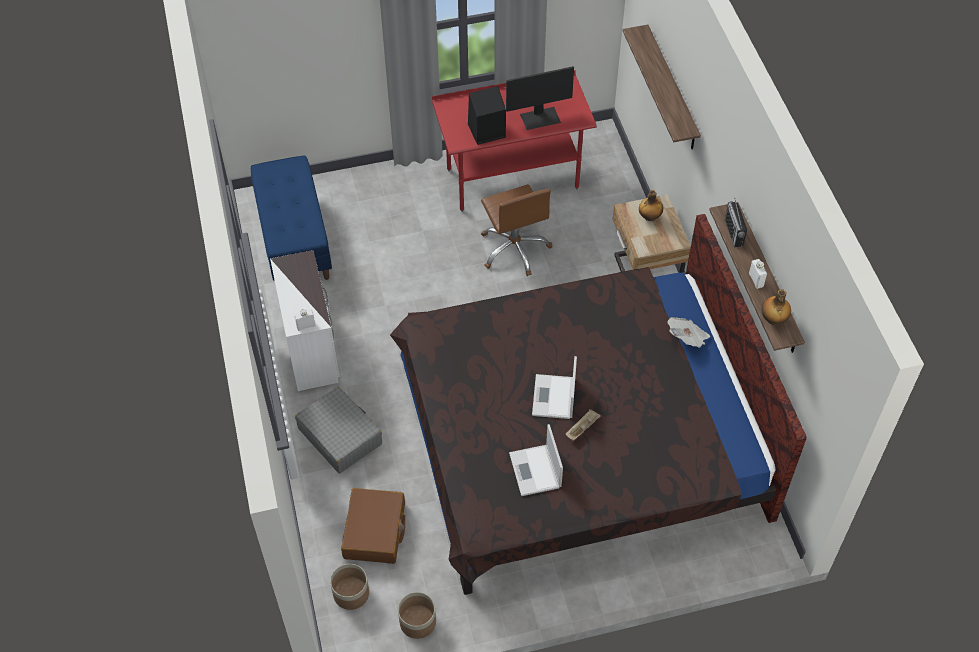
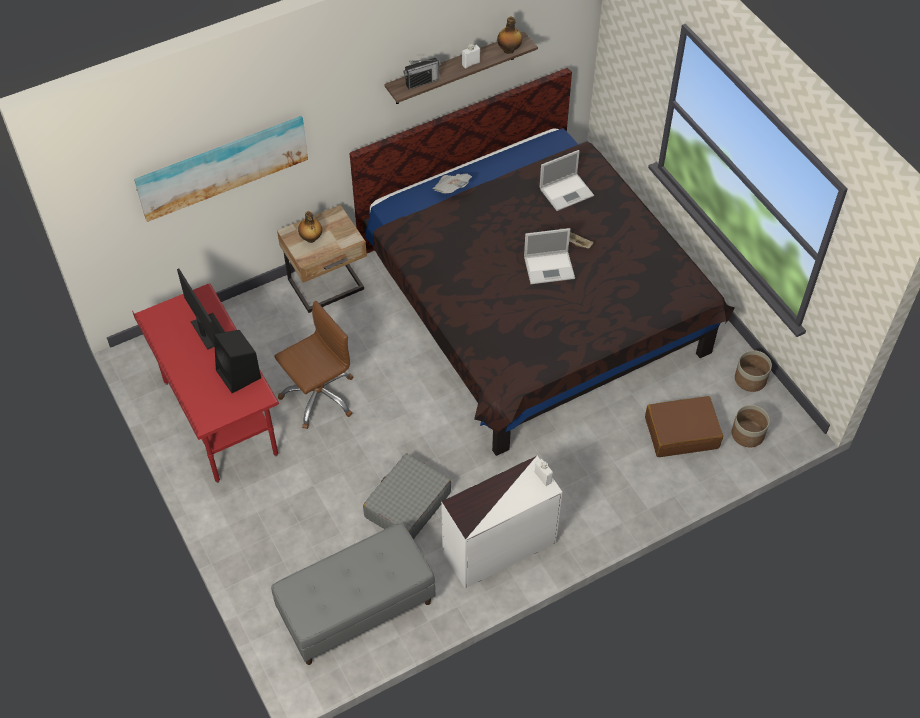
camera: 105 degrees left, 0 degrees up
blue bench [251,155,332,280] -> grey bench [271,523,435,665]
grey suitcase [295,387,382,473] -> grey suitcase moved to [363,453,451,539]
laptop [509,424,563,496] -> laptop moved to [540,150,594,211]
shelf [623,25,701,149] -> picture [134,116,308,222]

